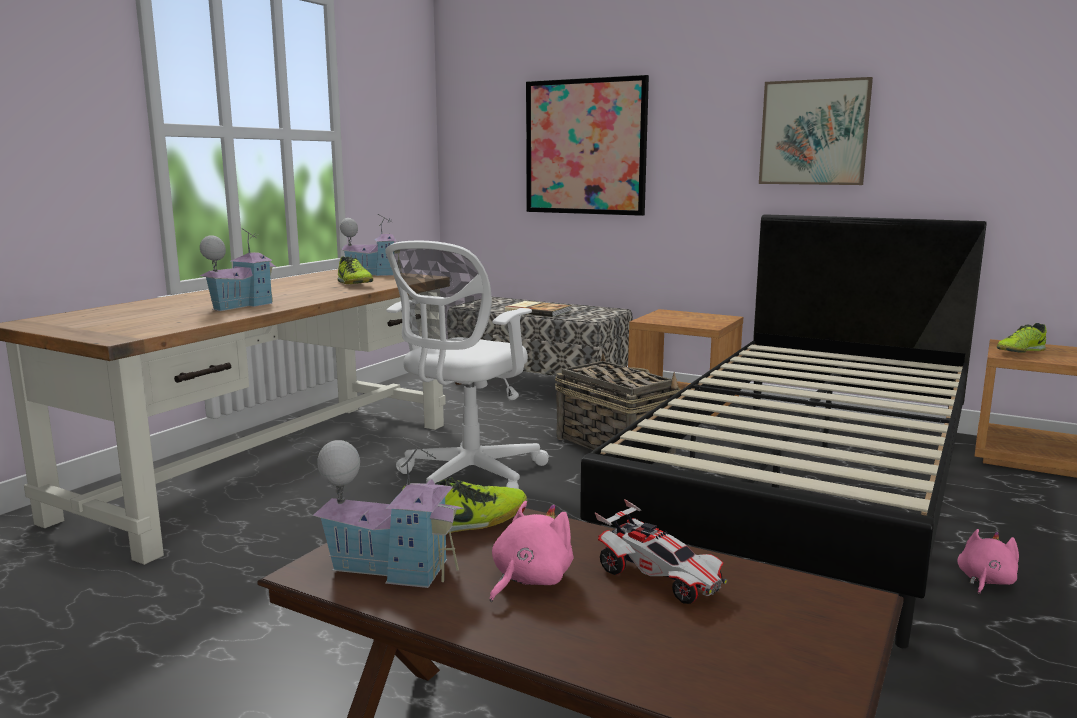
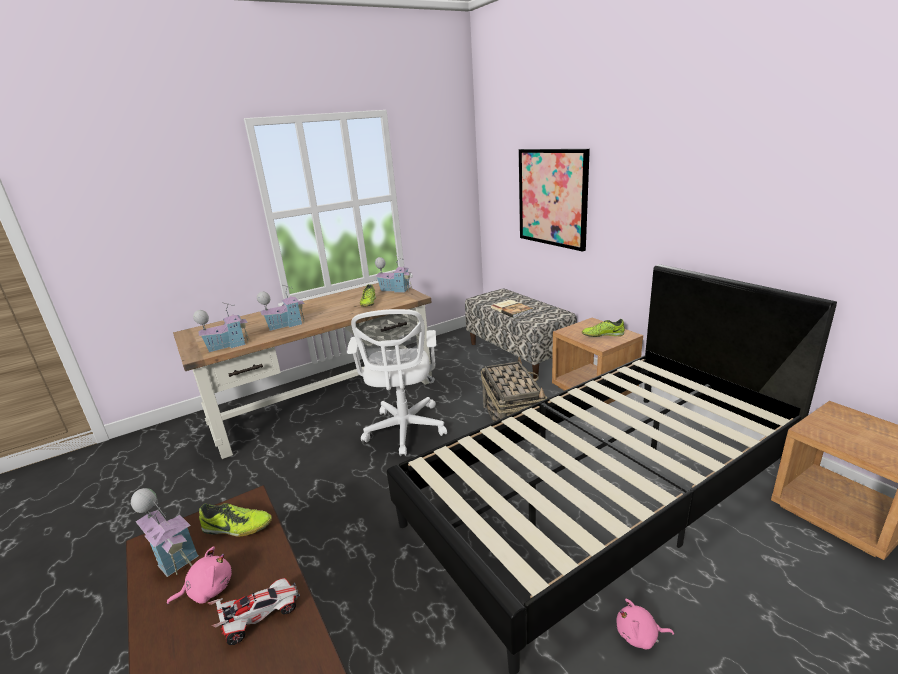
camera: 30 degrees right, 10 degrees up
white office chair [385,241,549,489] -> white office chair turned 60 degrees counterclockwise [347,309,447,456]
toy car [595,499,727,604] -> toy car turned 105 degrees counterclockwise [208,578,300,645]
picture [759,77,873,185] -> none
pink plush toy [957,529,1019,594] -> pink plush toy turned 150 degrees counterclockwise [616,599,674,649]
shoe [997,323,1047,353] -> shoe moved to [582,319,624,337]
none -> toy house [193,302,249,352]

